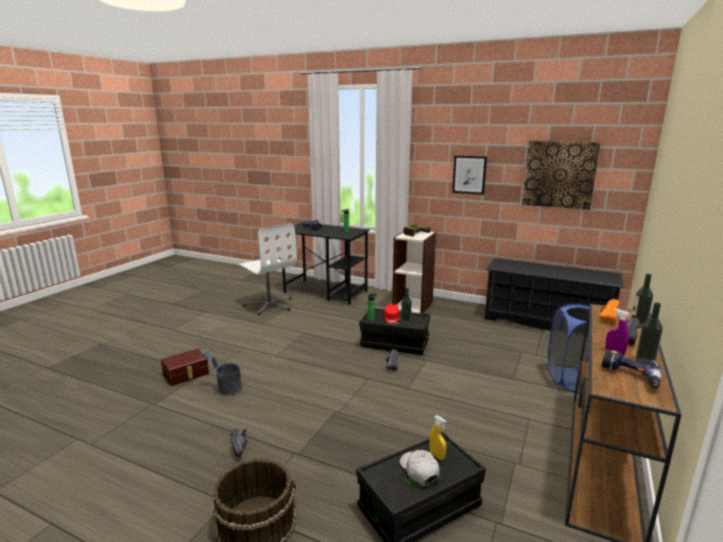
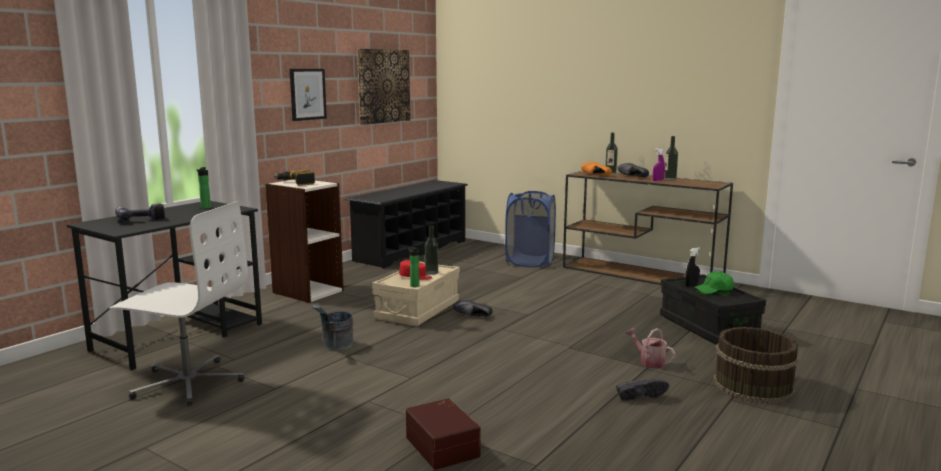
camera: 80 degrees left, 5 degrees down
grey bucket [201,350,242,396] -> grey bucket moved to [312,305,353,350]
white office chair [238,223,297,316] -> white office chair turned 45 degrees clockwise [109,202,248,406]
black storage box [359,308,430,355] -> beige storage box [372,262,460,326]
white cap [400,450,439,486] -> green cap [694,271,734,294]
yellow spray bottle [429,415,446,460] -> black spray bottle [685,248,700,286]
power drill [602,349,662,388] -> none
none -> watering can [626,328,676,369]

